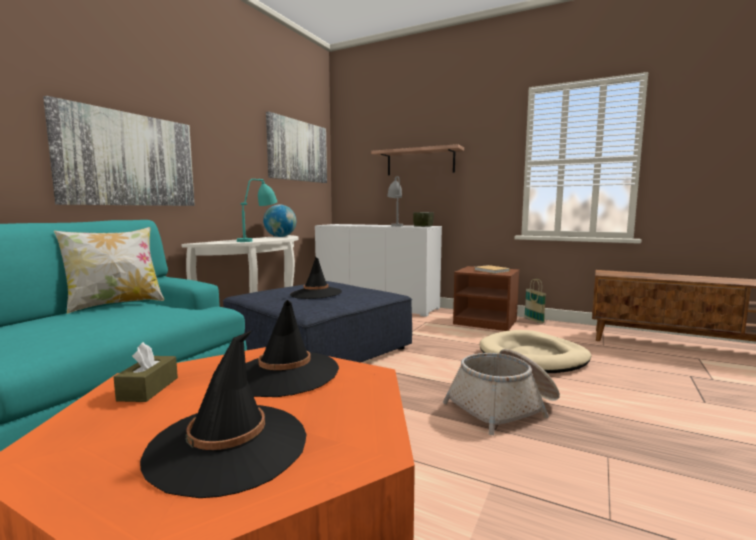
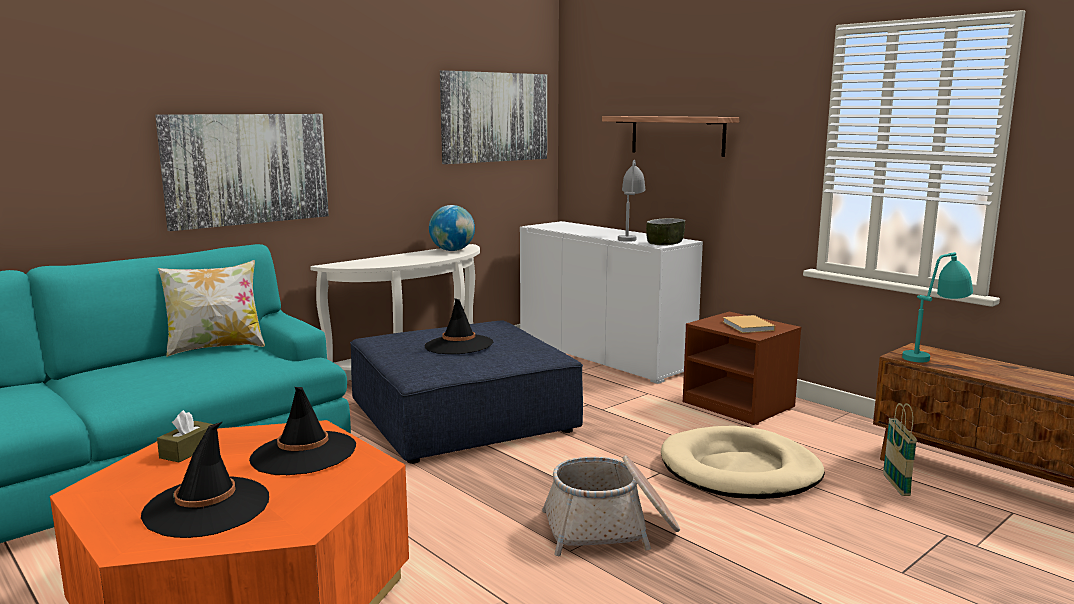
camera: 20 degrees right, 5 degrees up
turquoise table lamp [237,179,277,242] -> turquoise table lamp moved to [902,252,973,362]
basket [524,279,546,323] -> basket moved to [883,403,917,496]

